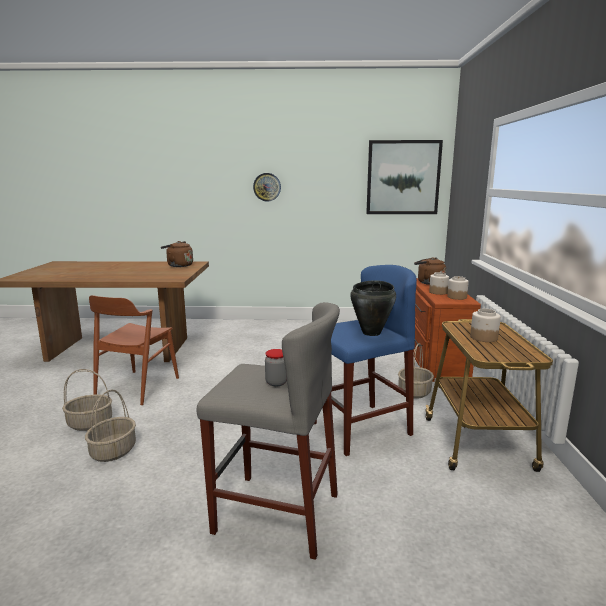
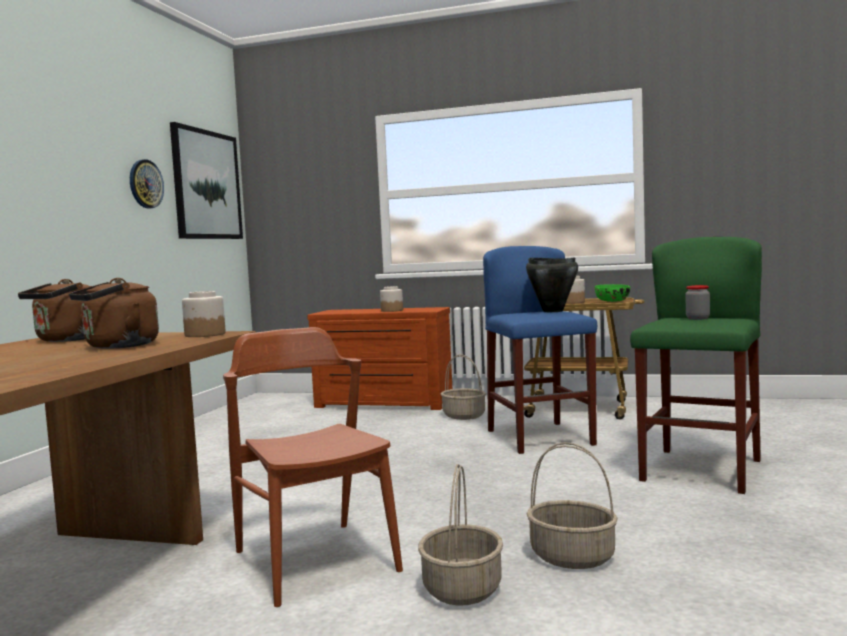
camera: 75 degrees left, 10 degrees down
brown chair [89,295,179,405] -> brown chair turned 150 degrees counterclockwise [223,327,403,607]
grey stool [197,302,340,560] -> green stool [630,237,762,494]
wall clock [253,173,281,201] -> wall clock moved to [130,159,164,209]
brown kettle [414,257,446,285] -> brown kettle moved to [69,278,159,349]
jar [447,276,469,300] -> jar moved to [182,291,226,337]
none -> green bowl [595,284,630,302]

